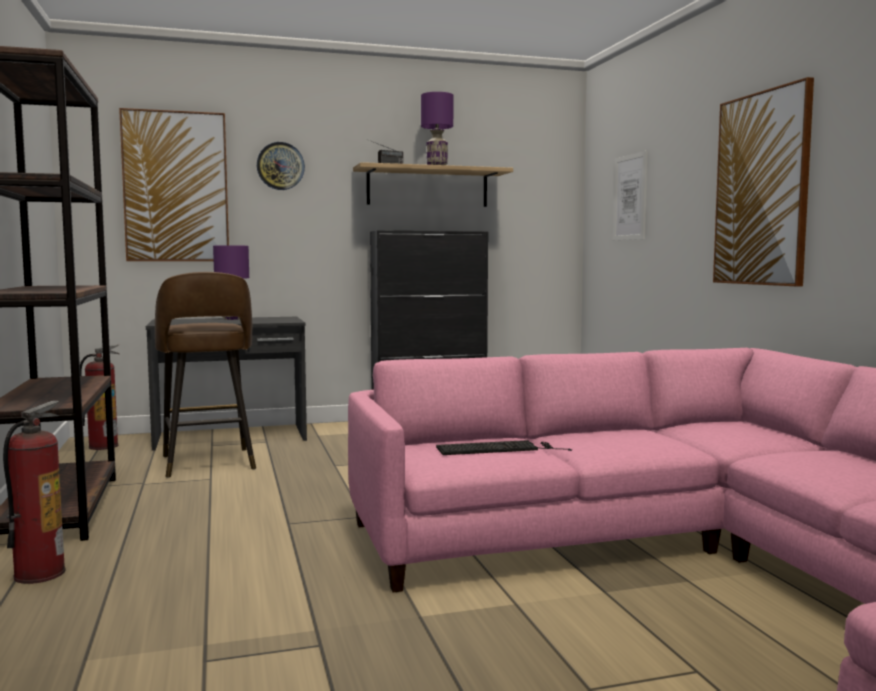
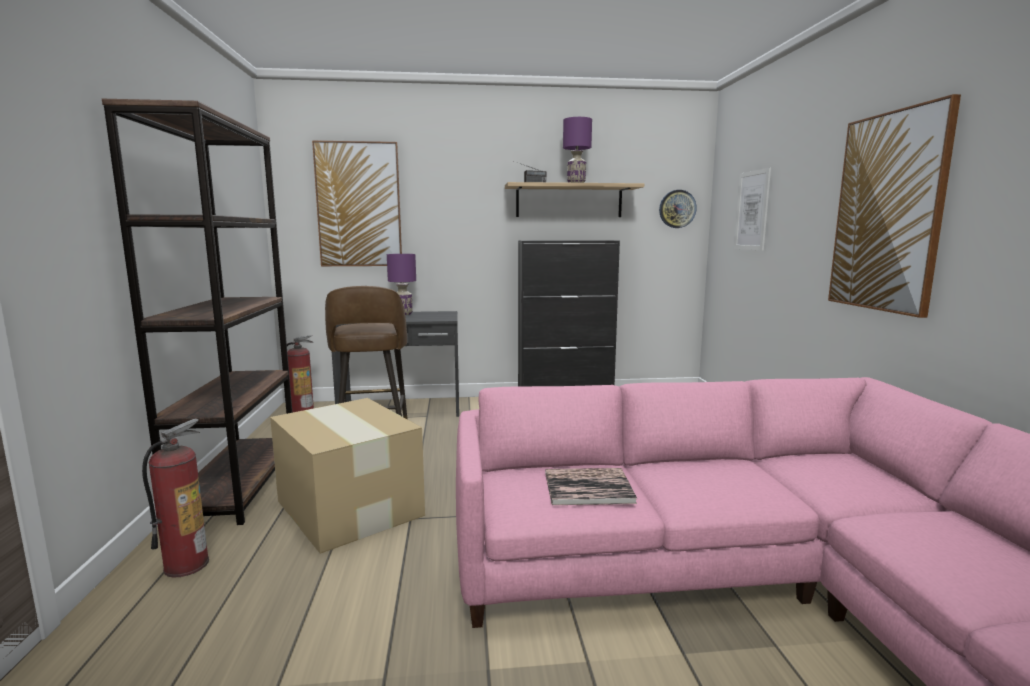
camera: 10 degrees right, 5 degrees up
wall clock [257,142,305,190] -> wall clock moved to [659,190,697,228]
keyboard [436,440,572,455] -> book [545,468,637,505]
none -> cardboard box [270,398,425,554]

